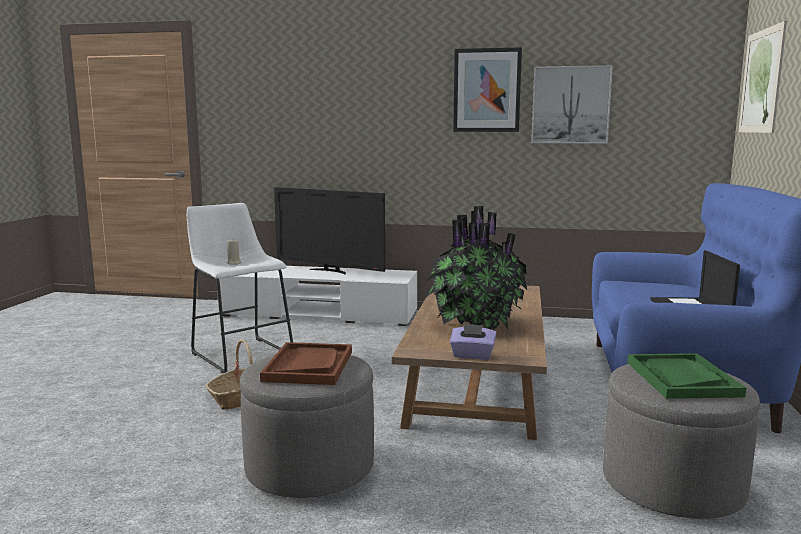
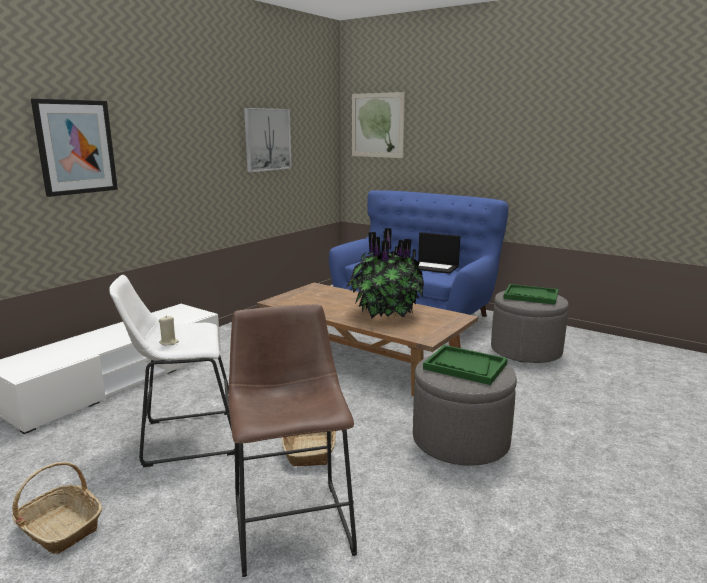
camera: 65 degrees left, 5 degrees up
brown tray [260,342,352,385] -> green tray [423,345,508,385]
television [274,187,385,274] -> none
purple tissue box [450,323,496,360] -> none
picture [453,47,522,132] -> picture moved to [31,98,118,197]
none -> basket [12,462,103,554]
none -> brown stool [228,304,357,577]

